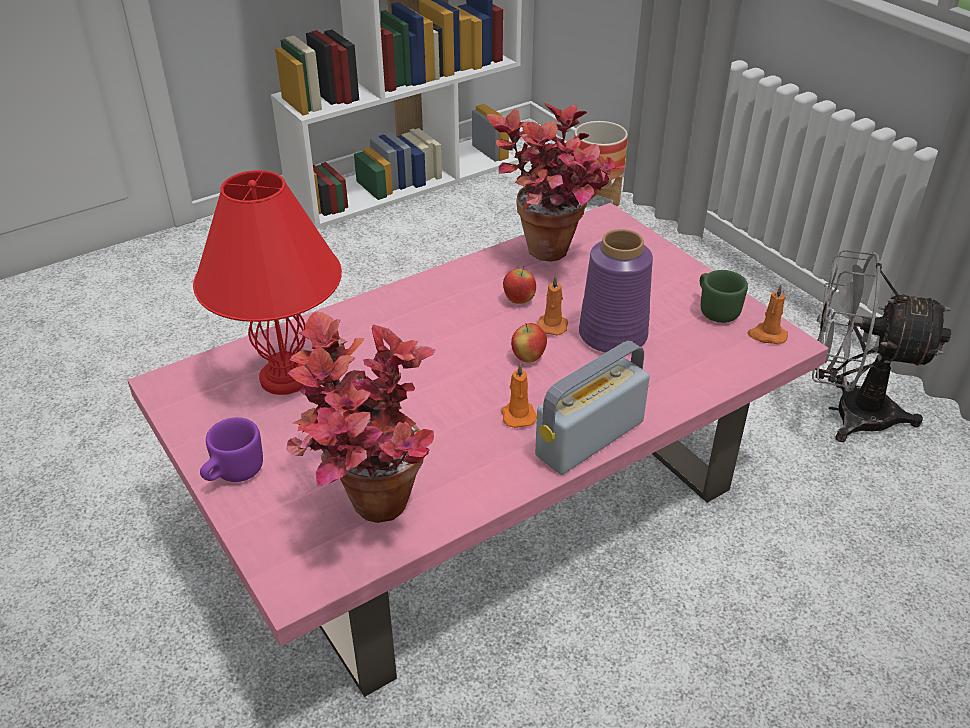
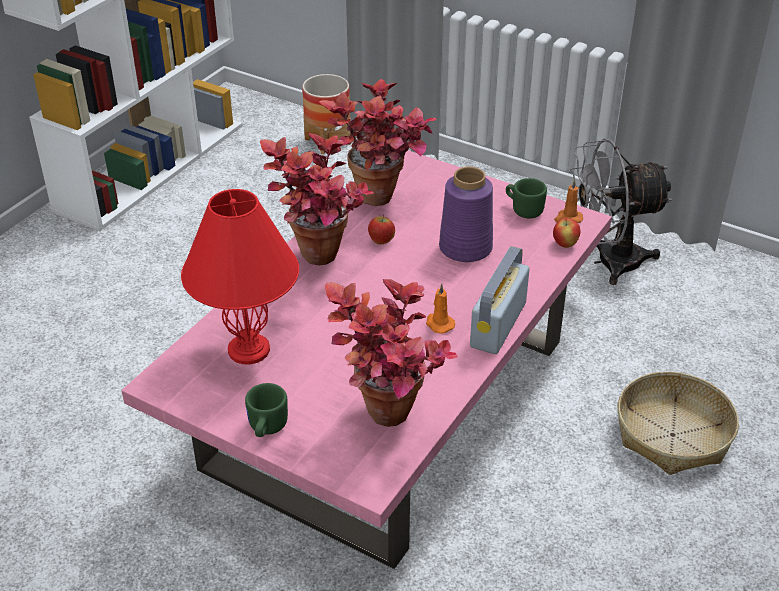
camera: 25 degrees left, 0 degrees up
purple mug [200,417,263,482] -> green mug [245,383,288,437]
apple [511,323,547,363] -> apple moved to [553,218,581,248]
orange candle [536,275,568,336] -> none
none -> potted plant [260,133,373,265]
none -> basket [618,372,739,475]

